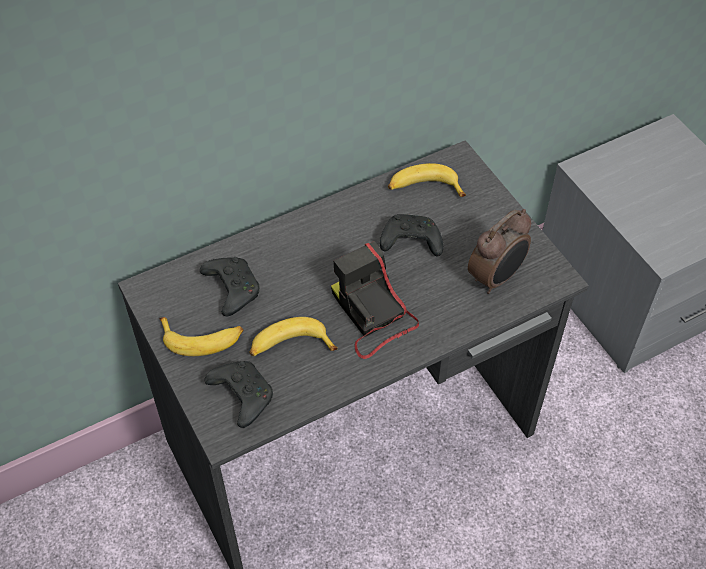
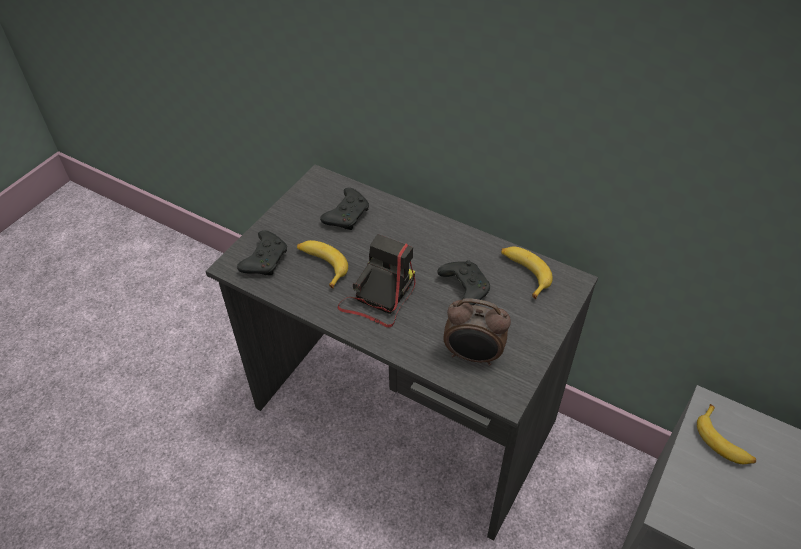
camera: 60 degrees right, 5 degrees down
banana [159,317,243,356] -> banana moved to [697,404,756,464]

